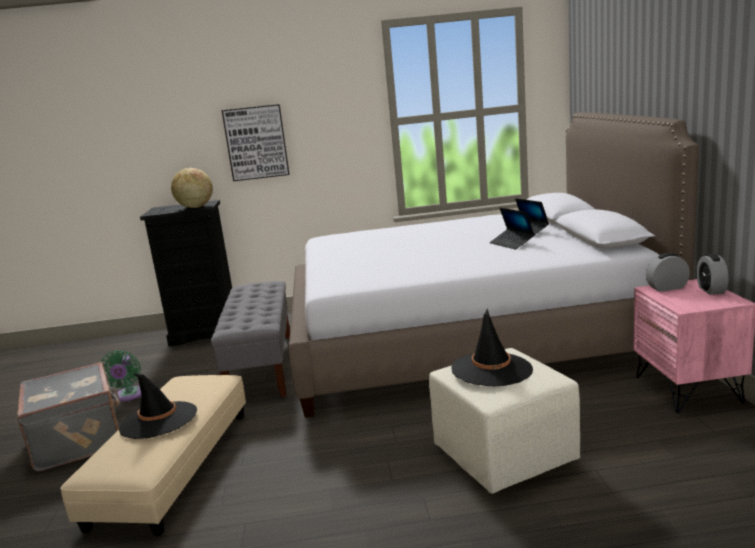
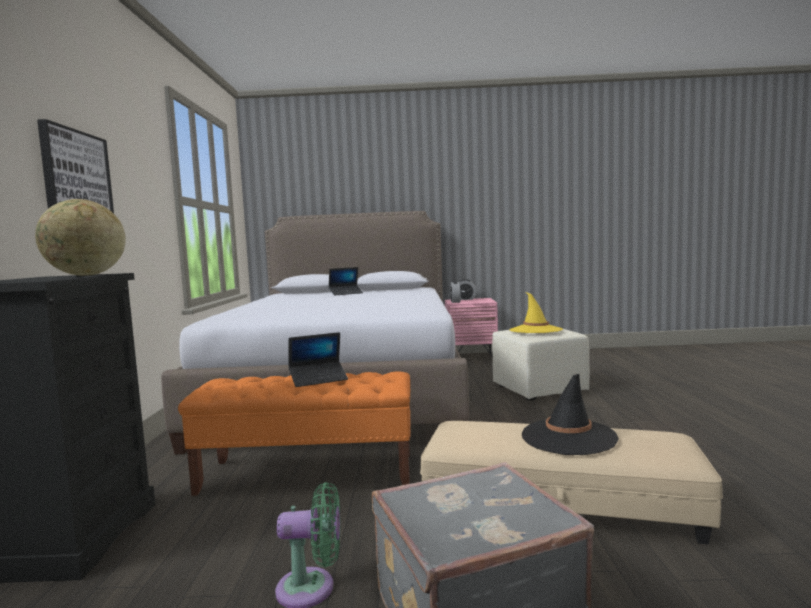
camera: 85 degrees left, 10 degrees down
grey bench [211,281,290,397] -> orange bench [178,371,410,496]
black hat [451,308,533,386] -> yellow hat [510,292,563,333]
laptop [490,208,535,250] -> laptop moved to [288,332,348,387]

